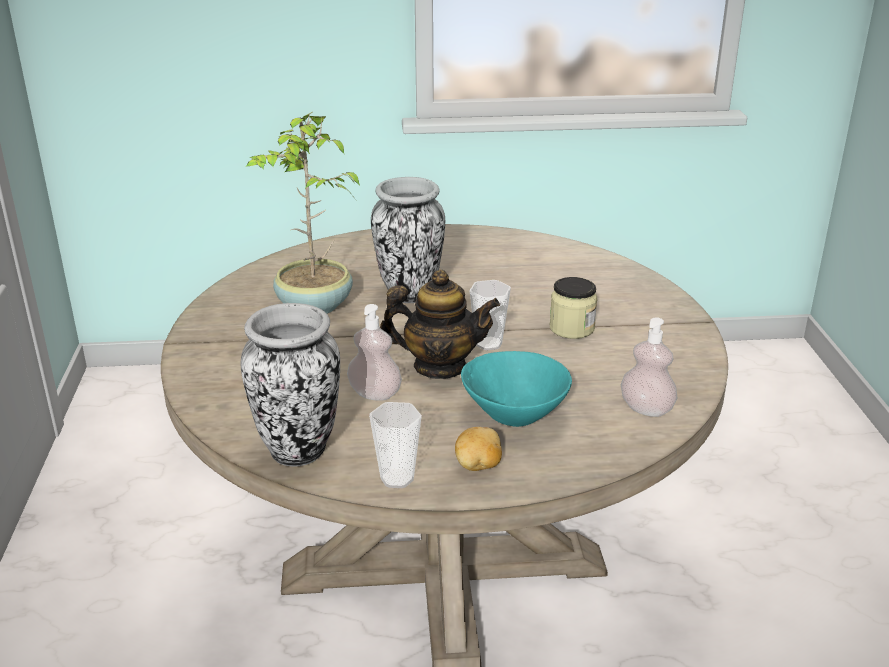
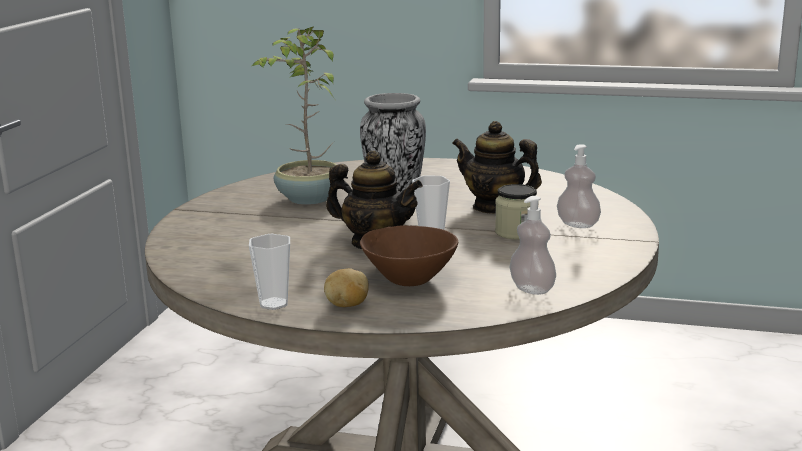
camera: 20 degrees right, 10 degrees down
vase [240,303,340,467] -> none
soap dispenser [347,304,402,401] -> soap dispenser moved to [557,144,601,228]
turquoise bowl [461,351,572,427] -> brown bowl [360,226,458,286]
none -> teapot [452,121,542,214]

